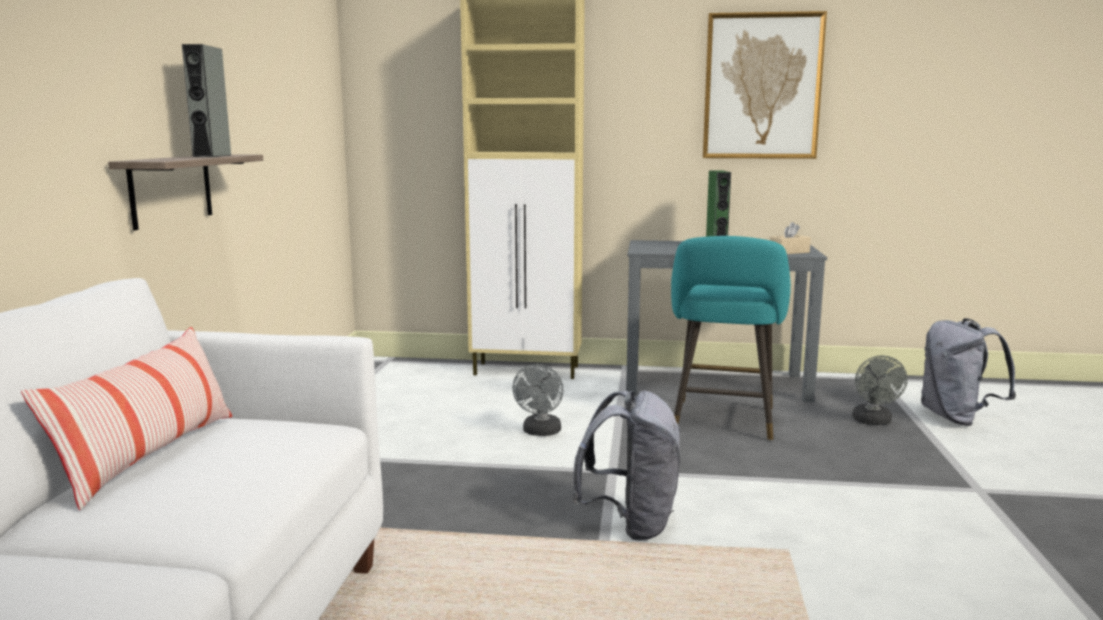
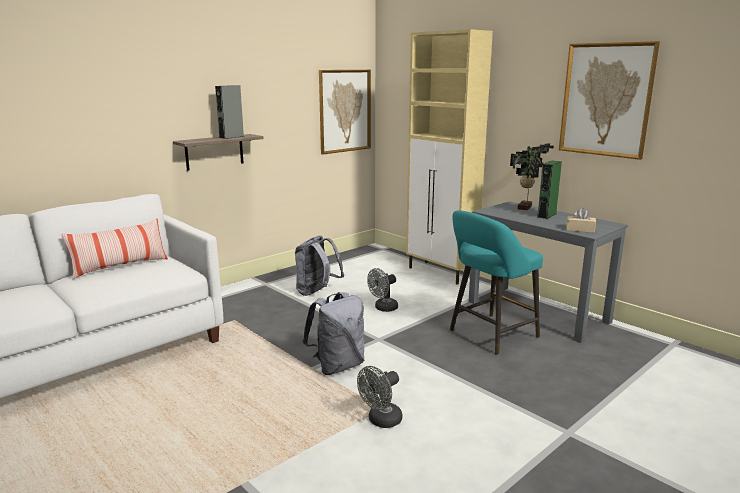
camera: 40 degrees right, 5 degrees up
grey fan [852,355,908,425] -> grey fan moved to [357,366,402,428]
grey backpack [921,318,1016,426] -> grey backpack moved to [295,236,344,296]
none -> picture [319,70,371,155]
none -> potted plant [510,144,554,210]

